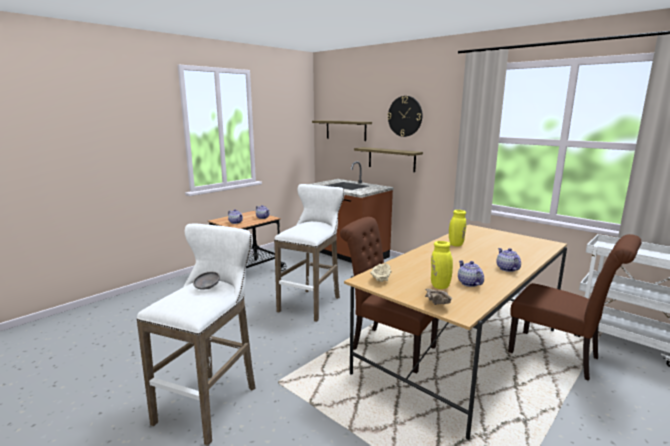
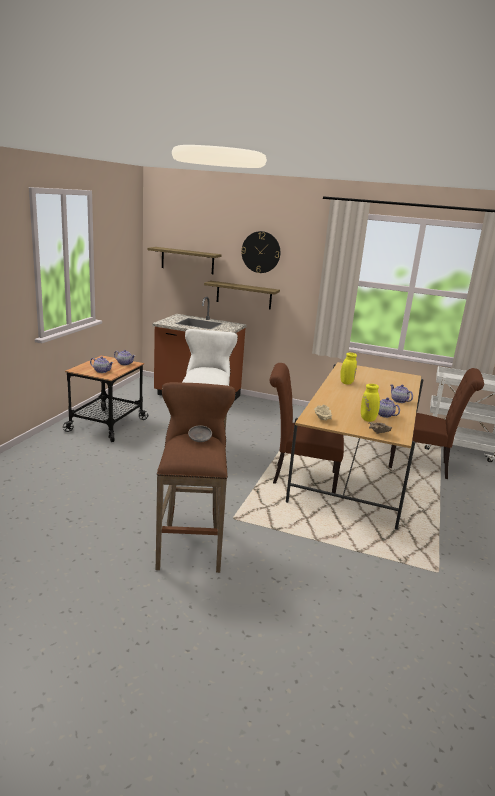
camera: 25 degrees left, 5 degrees up
white stool [136,224,256,446] -> brown stool [156,382,235,573]

